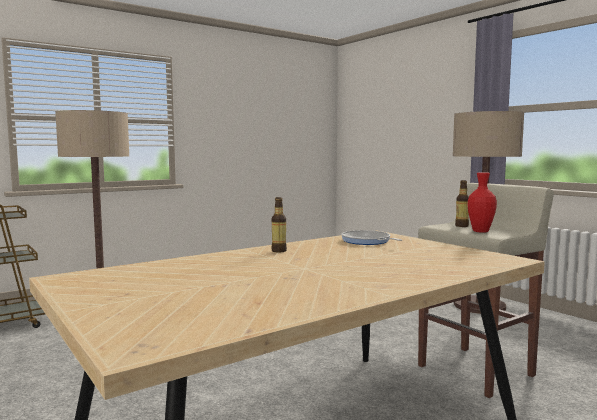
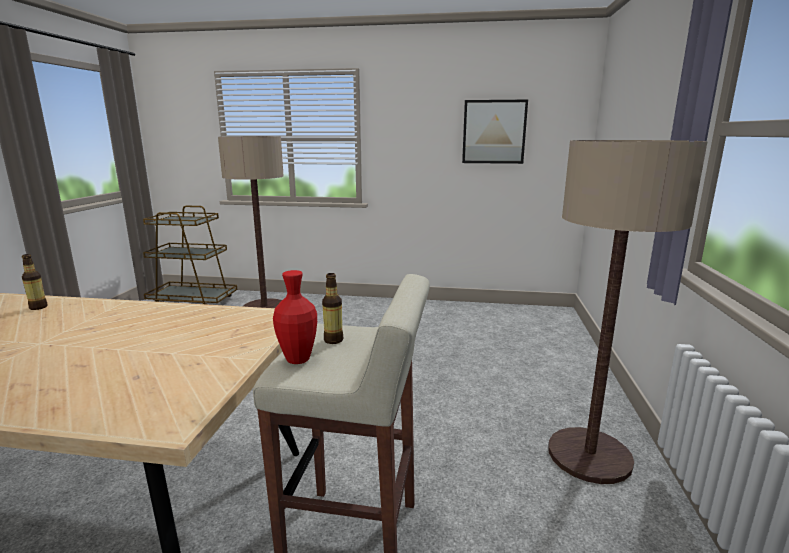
camera: 45 degrees right, 10 degrees up
bottle [272,197,287,253] -> bottle moved to [22,254,48,310]
frying pan [341,230,402,245] -> none
none -> picture [462,99,528,164]

